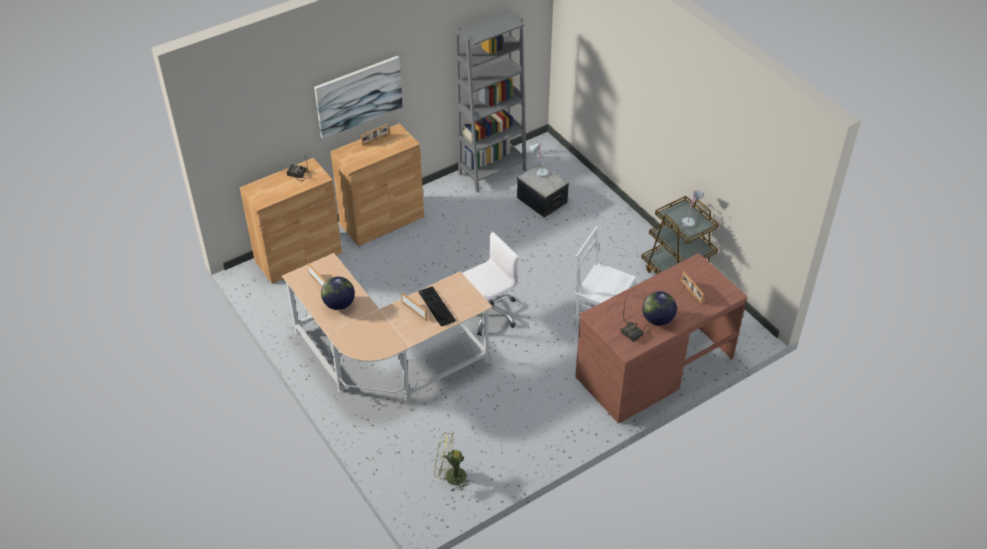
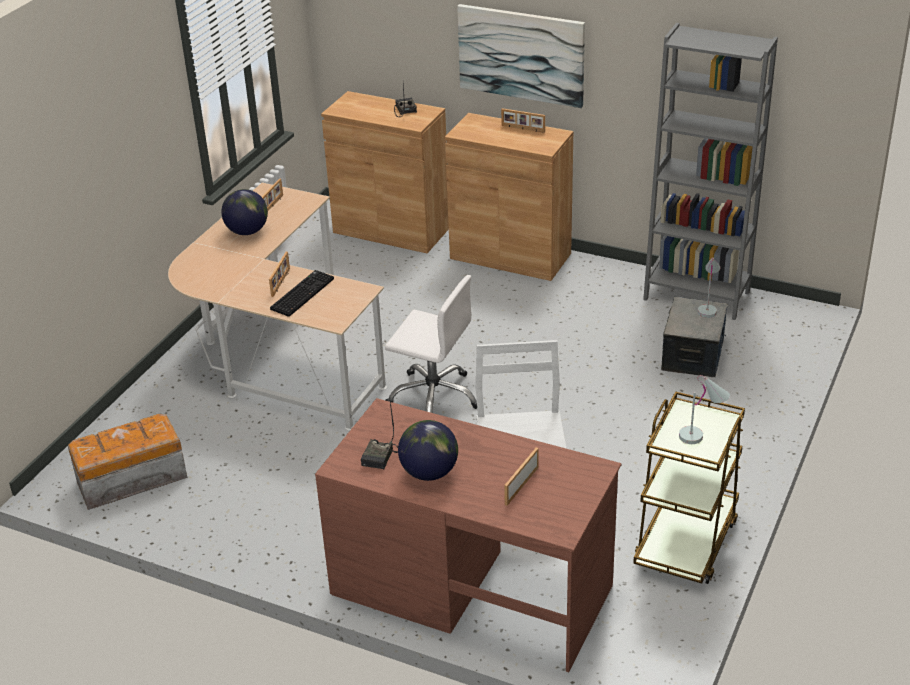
camera: 60 degrees right, 10 degrees down
green fan [435,432,473,491] -> storage box [68,414,187,510]

